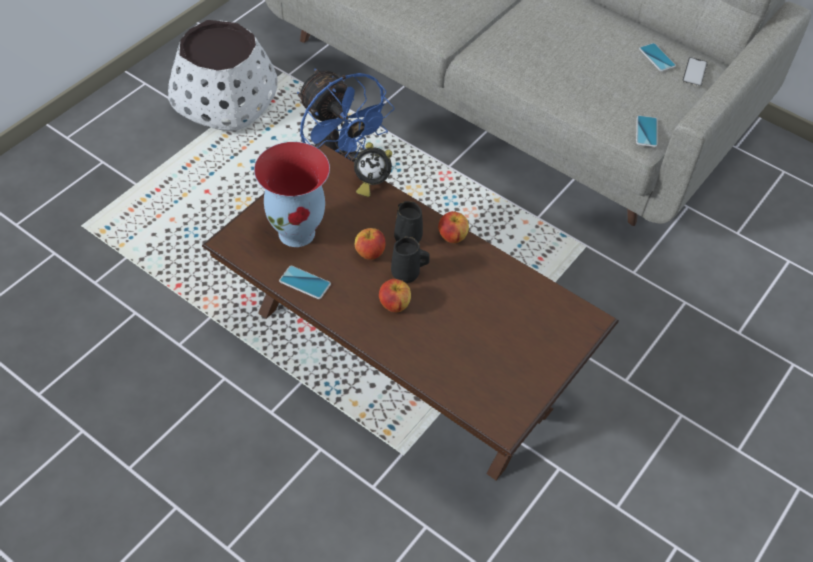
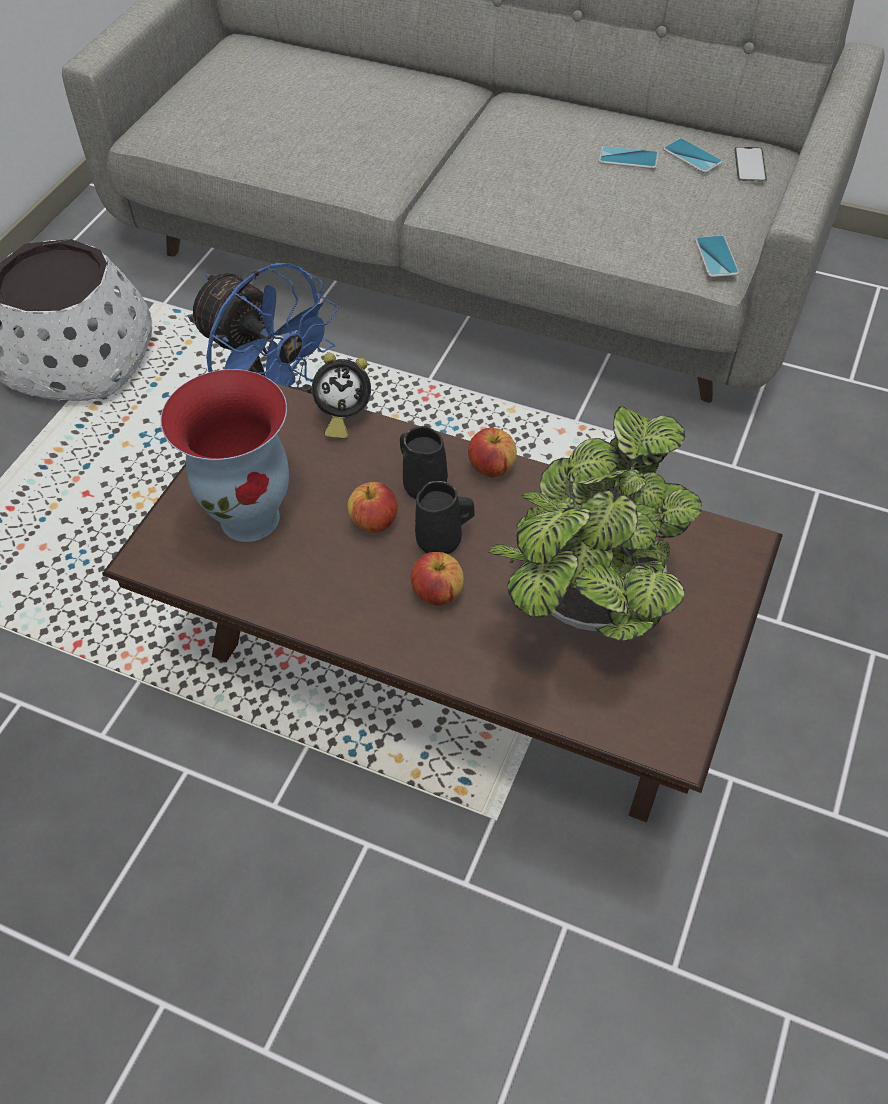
camera: 10 degrees left, 0 degrees up
phone [279,266,331,299] -> phone moved to [599,146,659,169]
none -> potted plant [489,406,702,641]

